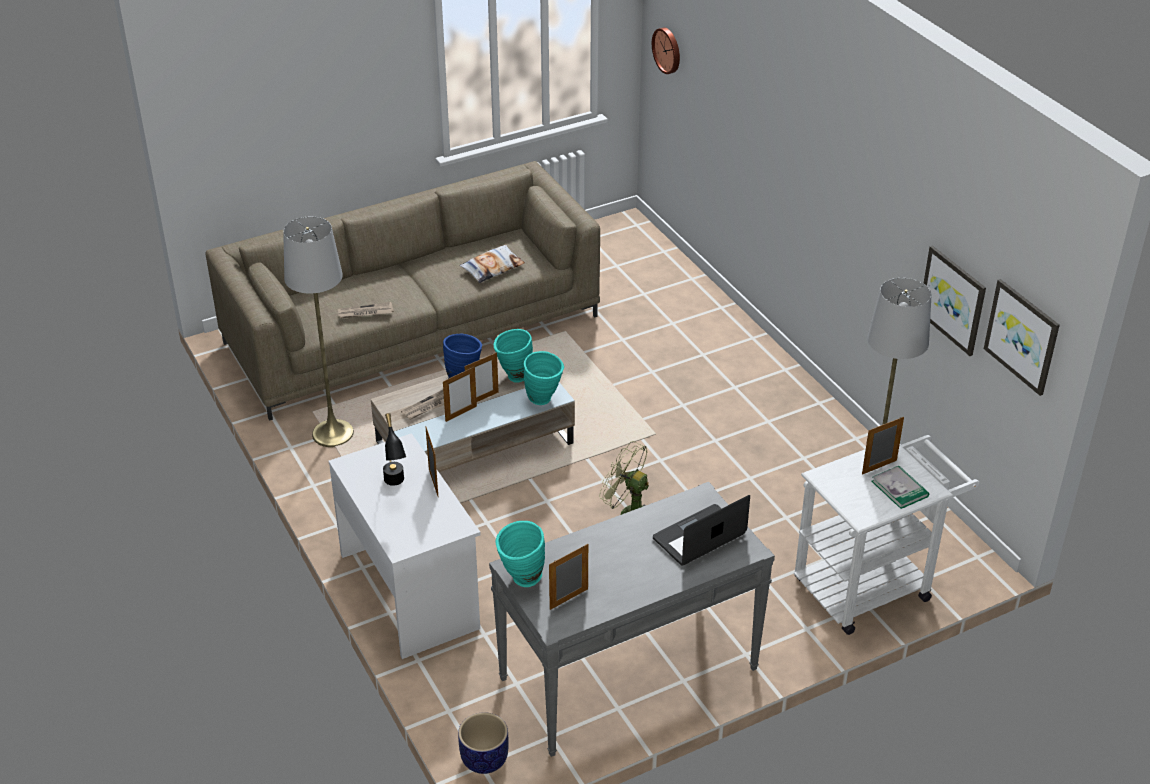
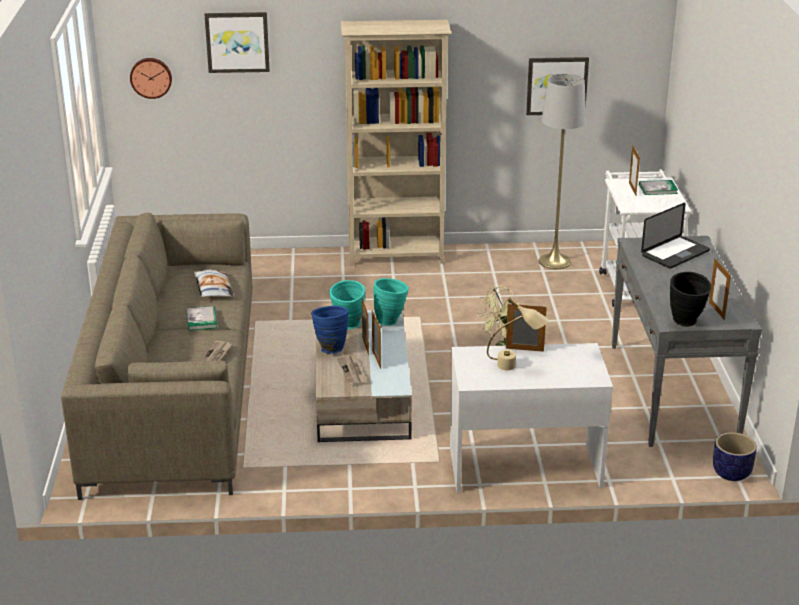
camera: 65 degrees left, 10 degrees down
grey floor lamp [283,216,354,447] -> none
black table lamp [383,413,406,486] -> beige table lamp [487,297,549,370]
turquoise vase [495,521,545,587] -> black vase [670,272,711,327]
laptop [653,495,750,566] -> laptop turned 120 degrees counterclockwise [641,203,710,269]
picture [984,279,1060,396] -> picture moved to [204,12,270,73]
none -> book [187,306,217,331]
none -> beige bookcase [341,20,452,266]

